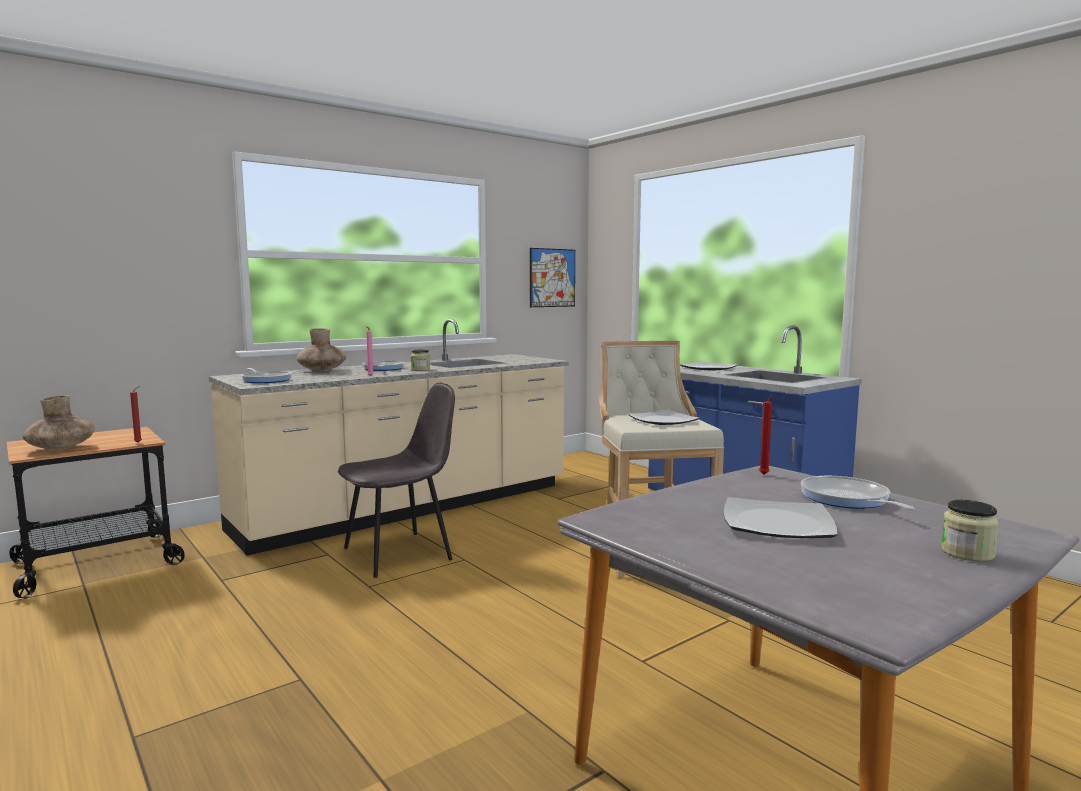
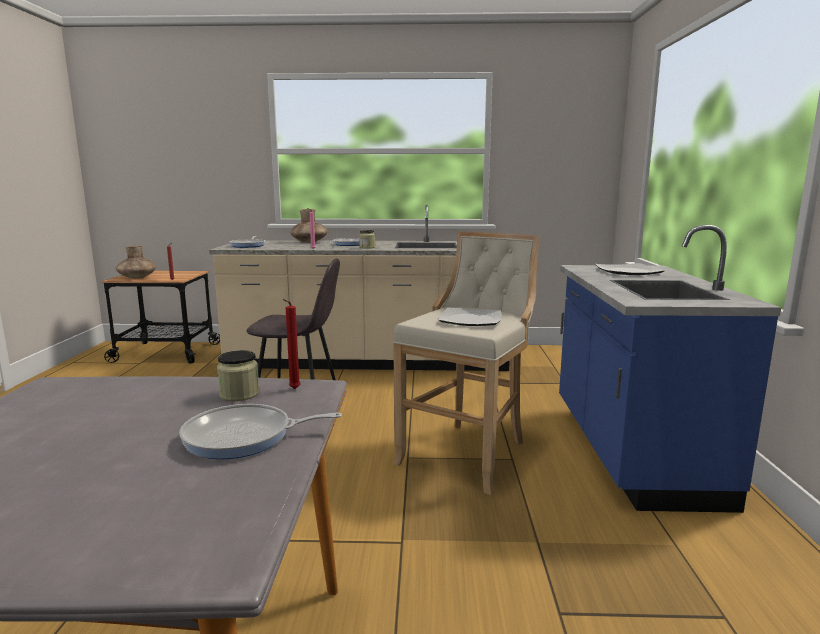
camera: 40 degrees right, 5 degrees up
picture [530,248,575,307] -> none
plate [724,497,838,538] -> none
frying pan [801,476,915,510] -> frying pan turned 120 degrees counterclockwise [179,404,342,459]
jar [941,500,999,562] -> jar moved to [217,350,260,401]

